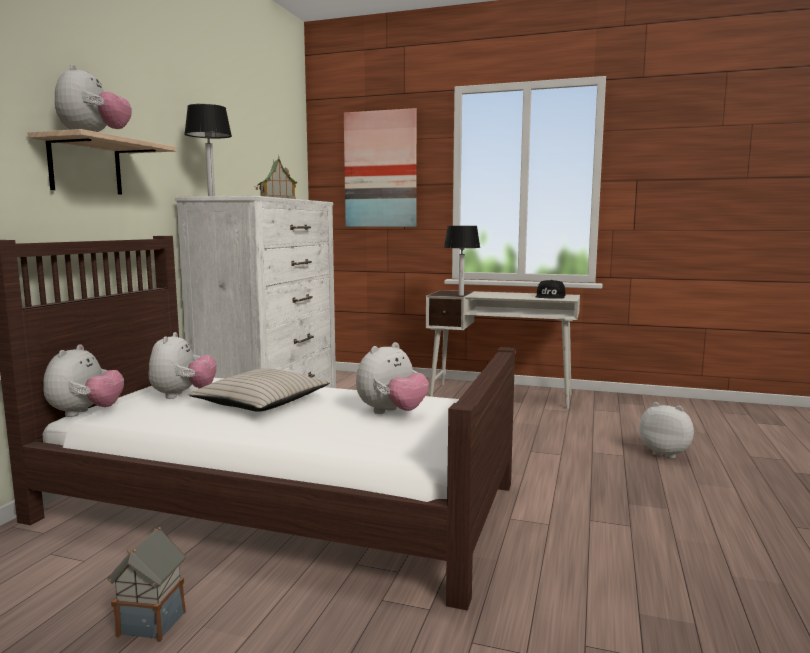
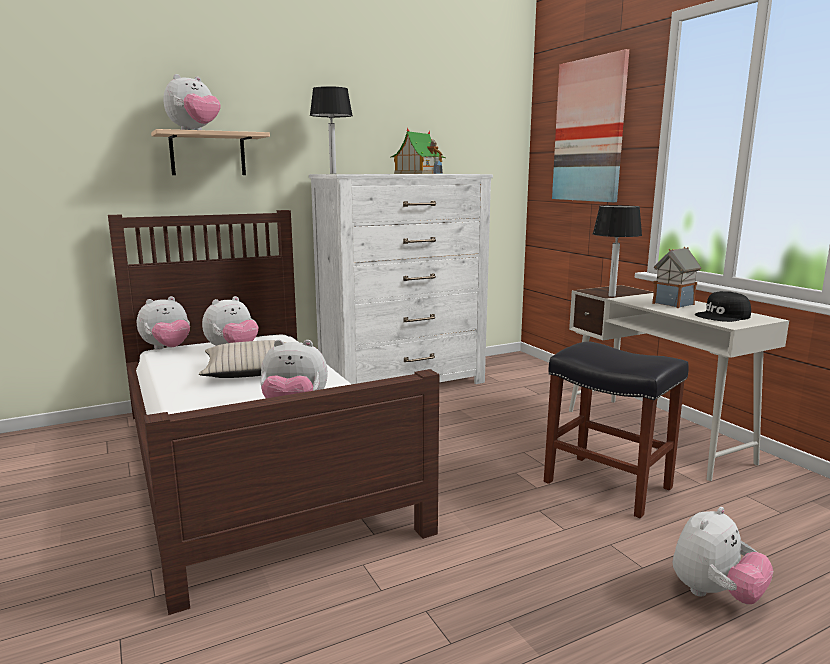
camera: 45 degrees right, 5 degrees up
toy house [107,527,186,642] -> toy house moved to [652,247,701,308]
plush toy [639,402,694,459] -> plush toy turned 60 degrees clockwise [673,507,773,604]
none -> black stool [544,342,689,518]

